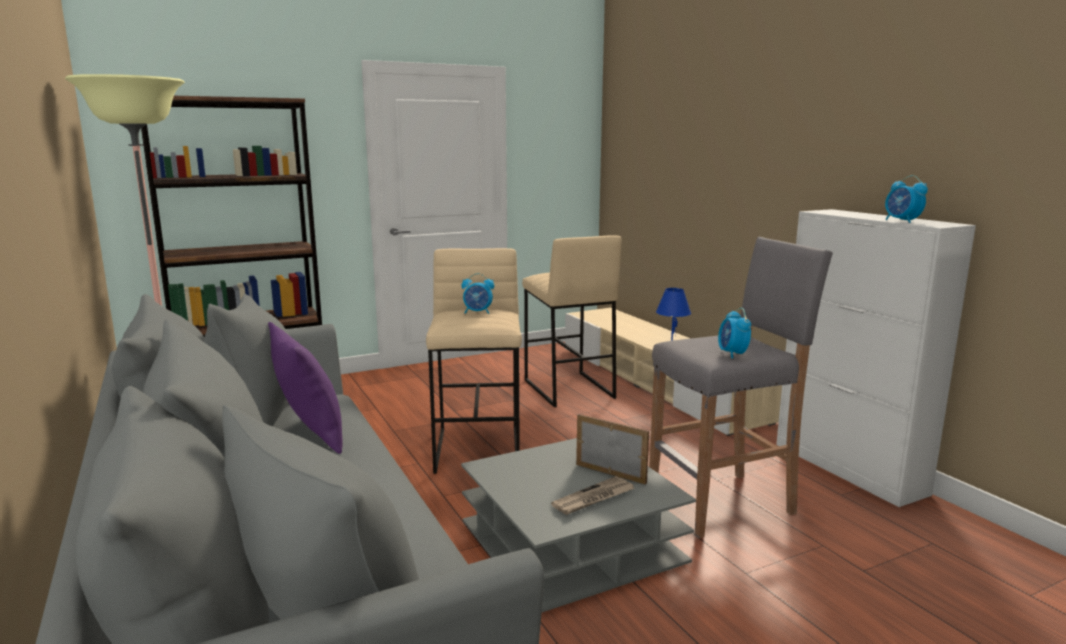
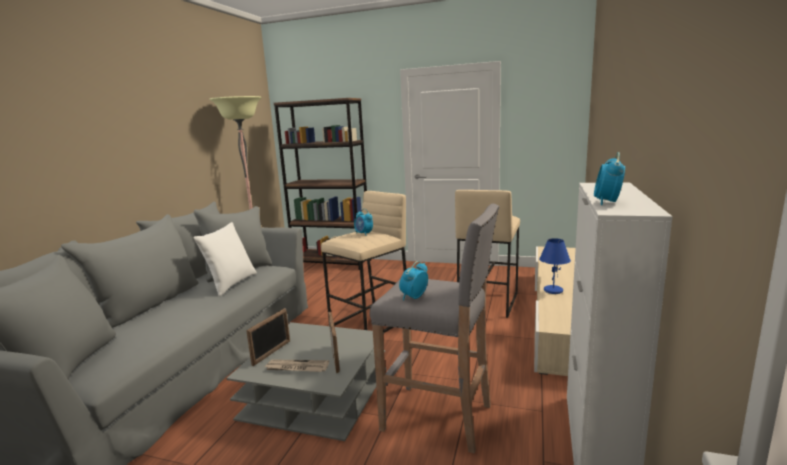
camera: 45 degrees right, 0 degrees up
purple pillow [268,322,343,454] -> white pillow [193,222,257,296]
none -> picture frame [246,308,290,366]

